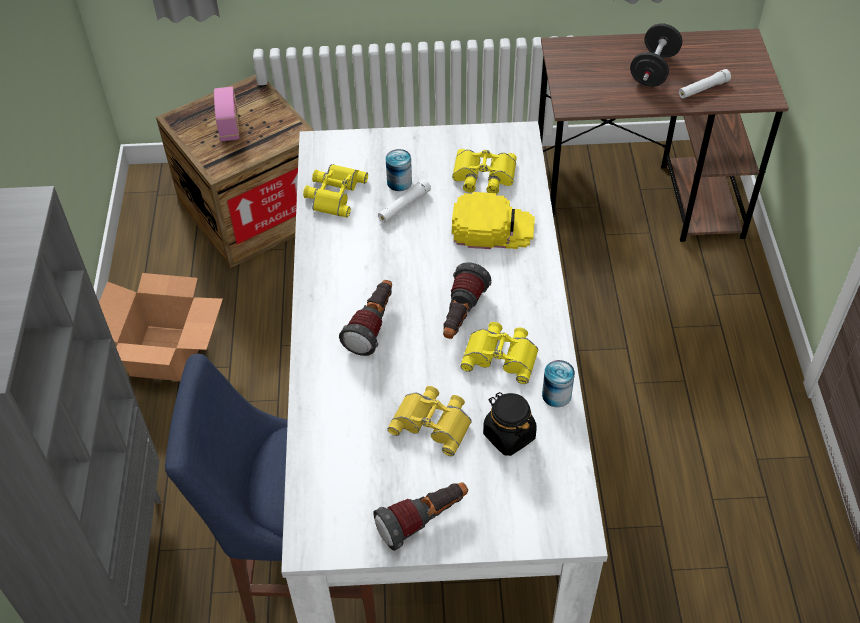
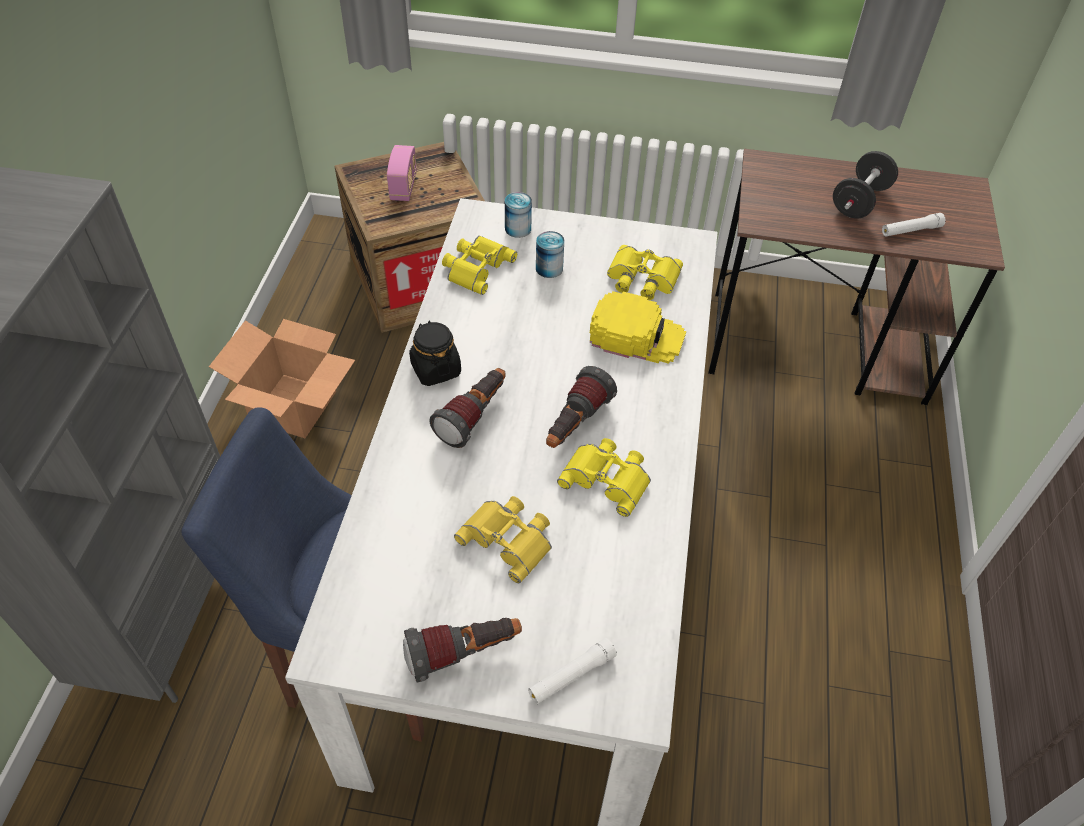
camera: 10 degrees right, 0 degrees up
white flashlight [378,179,431,223] -> white flashlight moved to [528,638,617,704]
black jar [483,392,537,456] -> black jar moved to [409,321,461,386]
can [542,360,575,407] -> can moved to [505,192,532,238]

